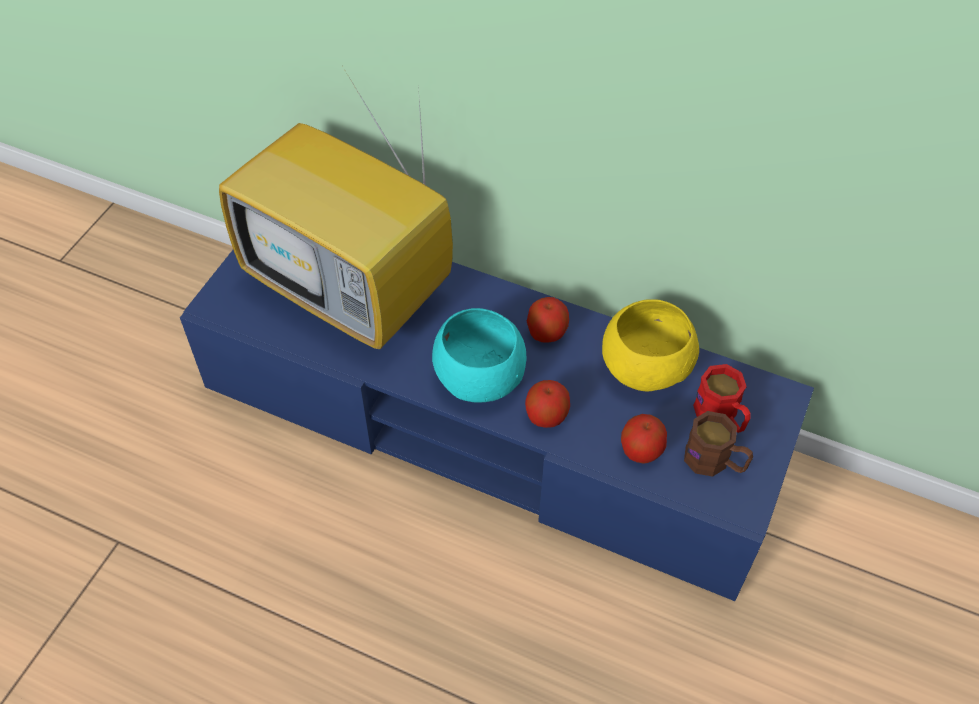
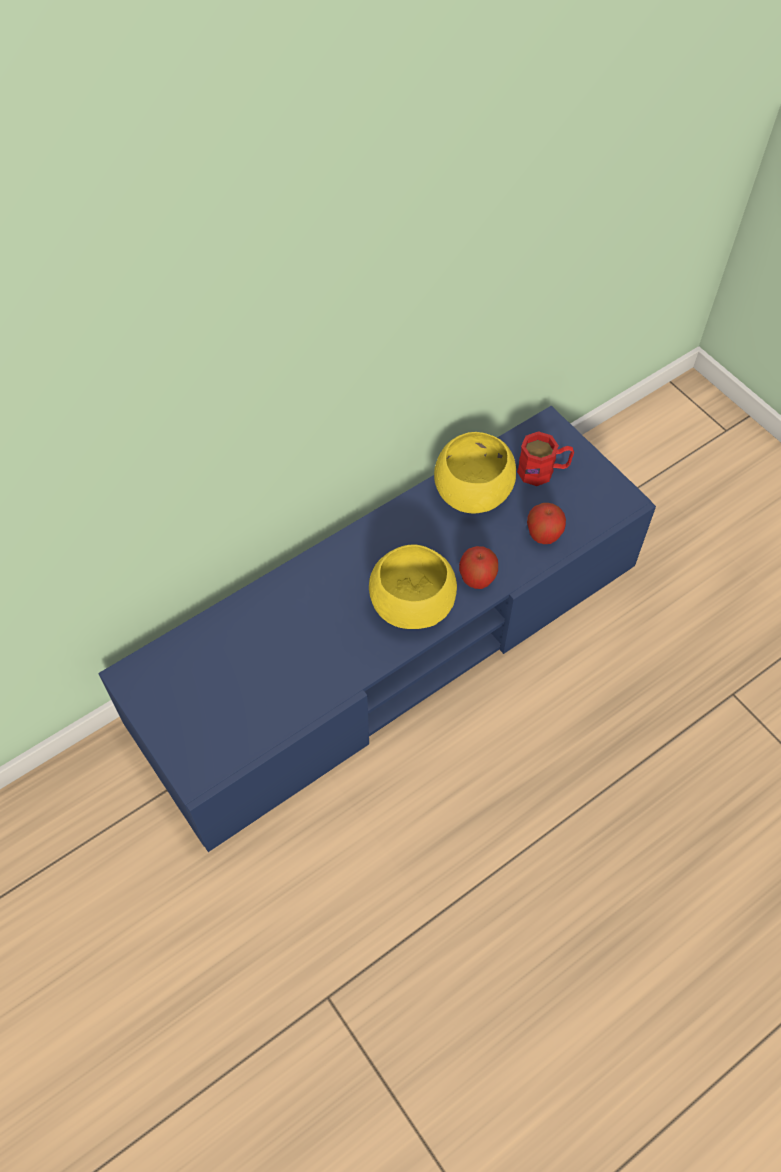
camera: 60 degrees left, 5 degrees up
television [219,69,453,349] -> none
turquoise bowl [432,308,527,403] -> yellow bowl [369,545,457,629]
apple [527,297,569,343] -> none
brown mug [684,411,753,477] -> none

